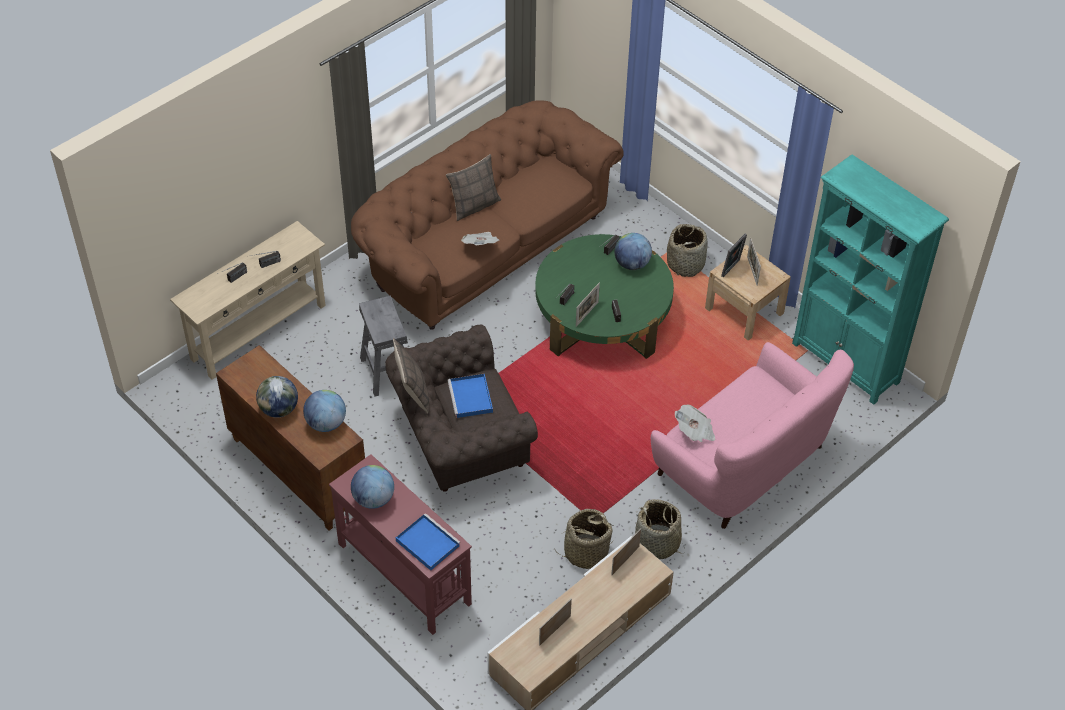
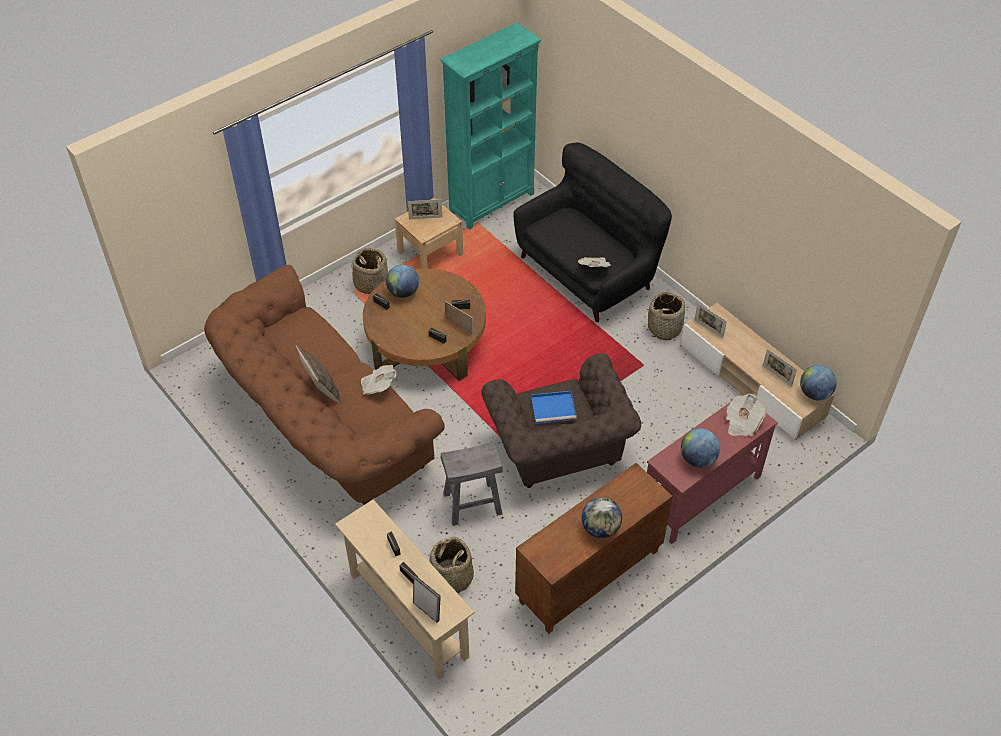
camera: 85 degrees left, 0 degrees up
globe [303,390,346,432] -> globe moved to [800,365,837,400]
pillow [393,338,429,413] -> none
blue tray [396,513,461,571] -> newspaper [726,394,766,436]
green coffee table [535,234,674,359] -> brown coffee table [363,269,486,381]
basket [554,509,613,569] -> basket moved to [429,537,474,593]
pink sofa [651,342,854,529] -> black sofa [513,143,672,322]
picture frame [721,234,747,277] -> picture frame moved to [413,576,441,623]

